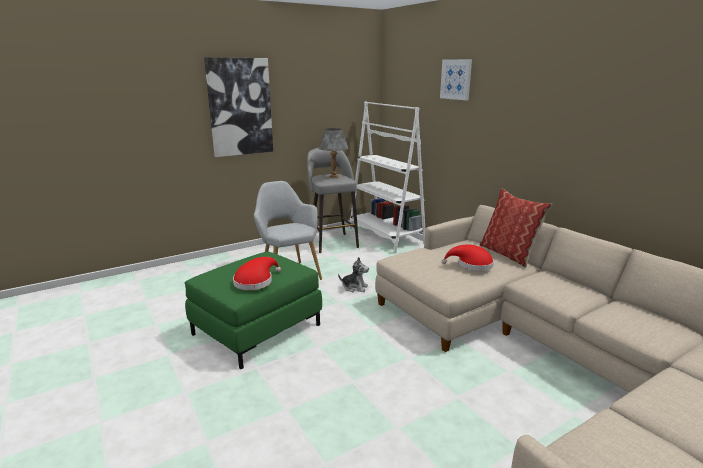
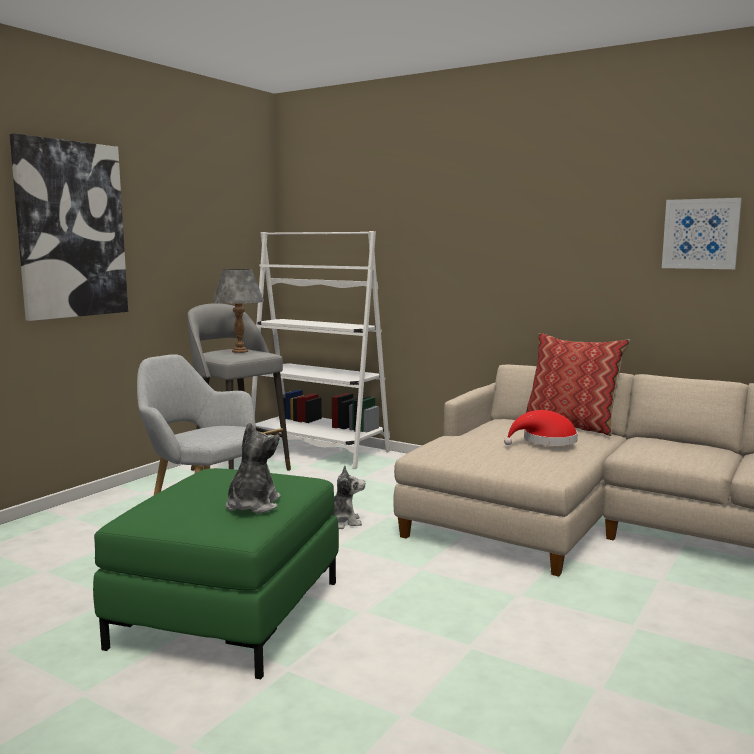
camera: 25 degrees left, 10 degrees down
red hat [233,257,281,290] -> plush toy [225,423,280,513]
picture [440,59,472,100] -> picture moved to [662,198,742,269]

